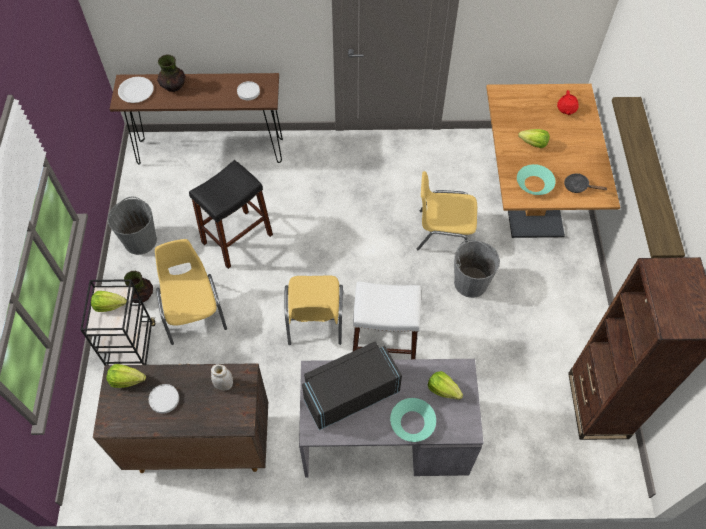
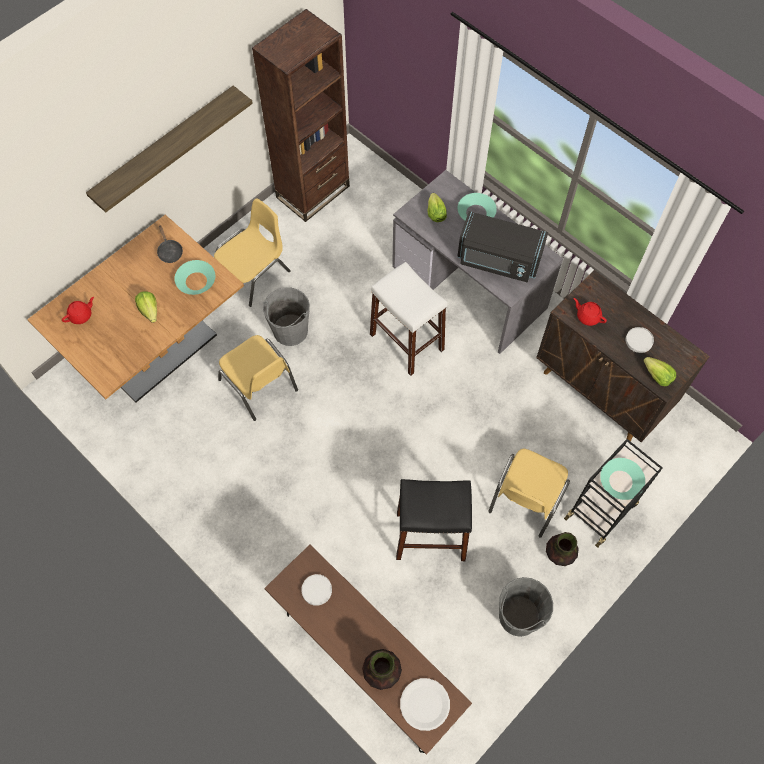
camera: 135 degrees left, 5 degrees up
lettuce [91,291,127,312] -> turquoise bowl [600,458,645,500]
white jar [211,364,233,390] -> red teapot [574,298,607,326]
yellow chair [285,275,343,345] -> yellow chair moved to [214,198,291,307]

